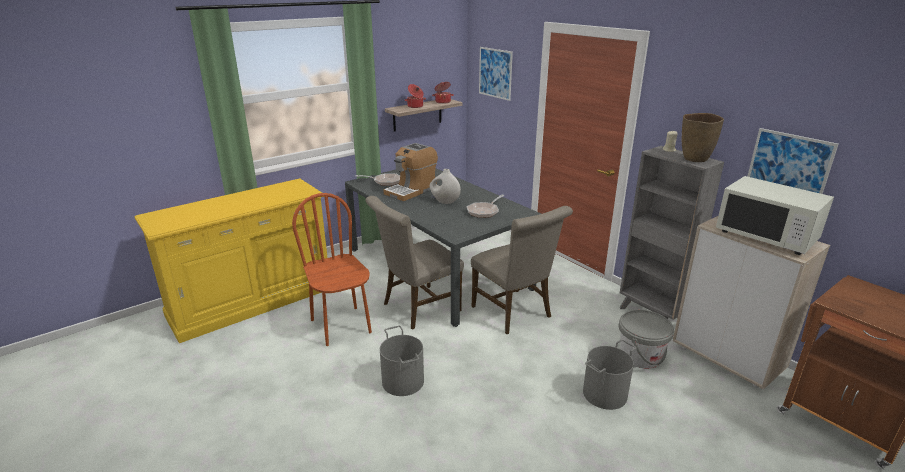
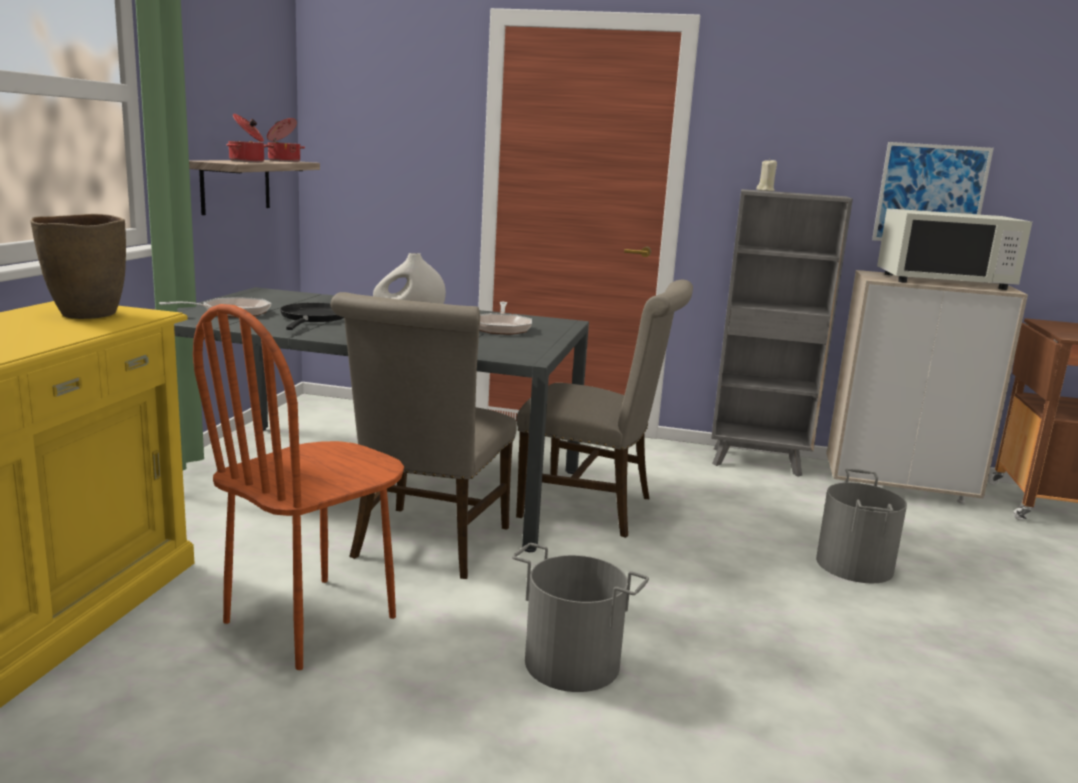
camera: 40 degrees left, 10 degrees down
brown chair [292,193,372,346] -> brown chair turned 75 degrees counterclockwise [193,304,404,670]
coffee machine [383,143,438,201] -> black frying pan [280,303,344,330]
picture [479,47,513,101] -> none
grey bucket [619,310,674,369] -> none
brown vase [682,113,724,162] -> brown vase moved to [30,214,126,319]

